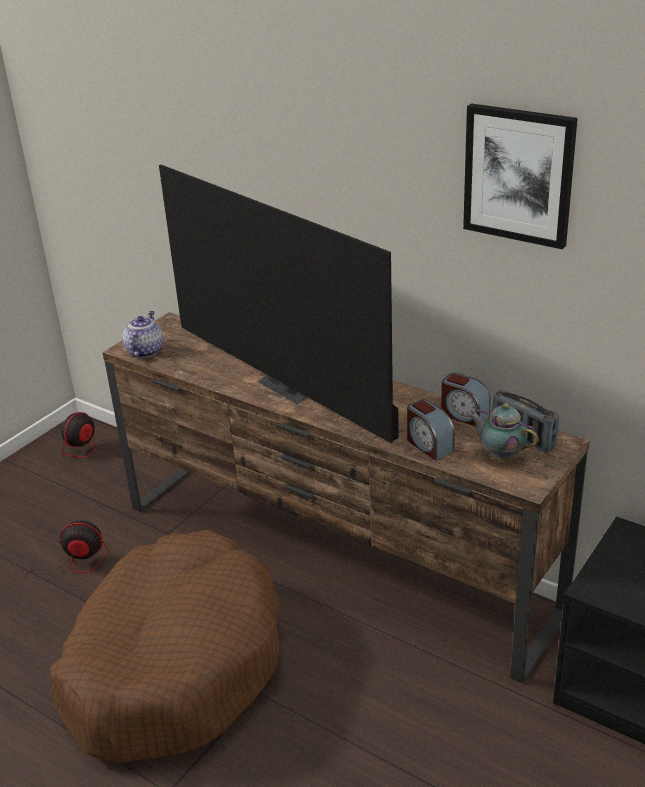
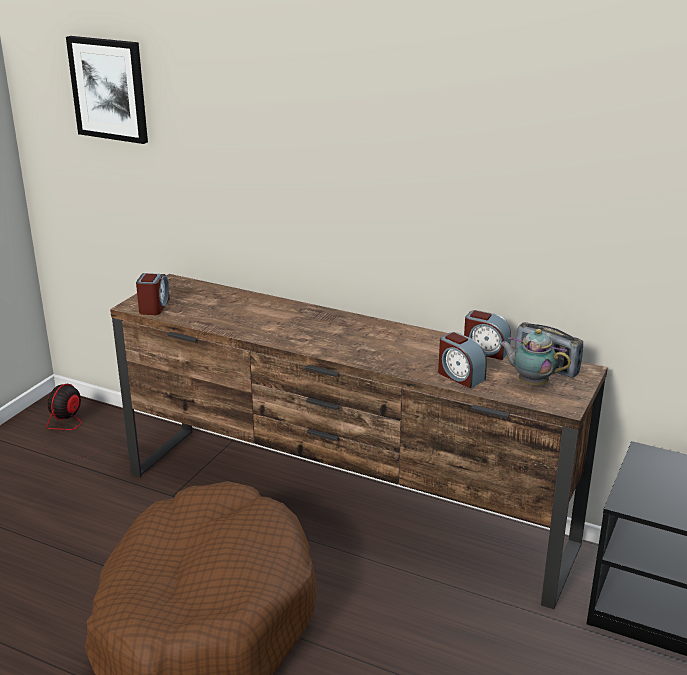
camera: 10 degrees left, 5 degrees down
fan [16,520,109,634] -> none
teapot [122,311,163,358] -> alarm clock [136,273,170,315]
television [159,165,399,443] -> none
picture [463,103,578,249] -> picture moved to [66,36,148,144]

